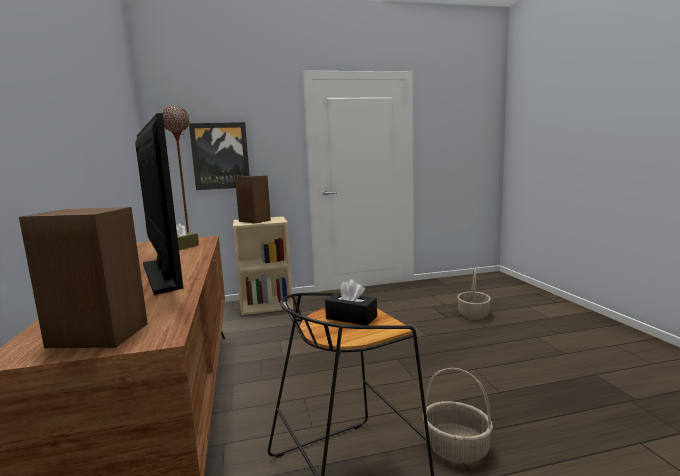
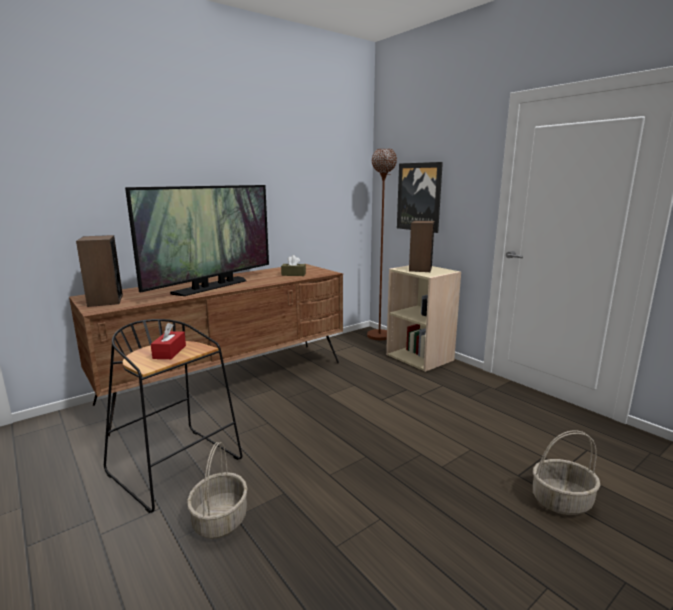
camera: 65 degrees right, 5 degrees up
black tissue box [325,280,377,325] -> red tissue box [151,323,186,359]

